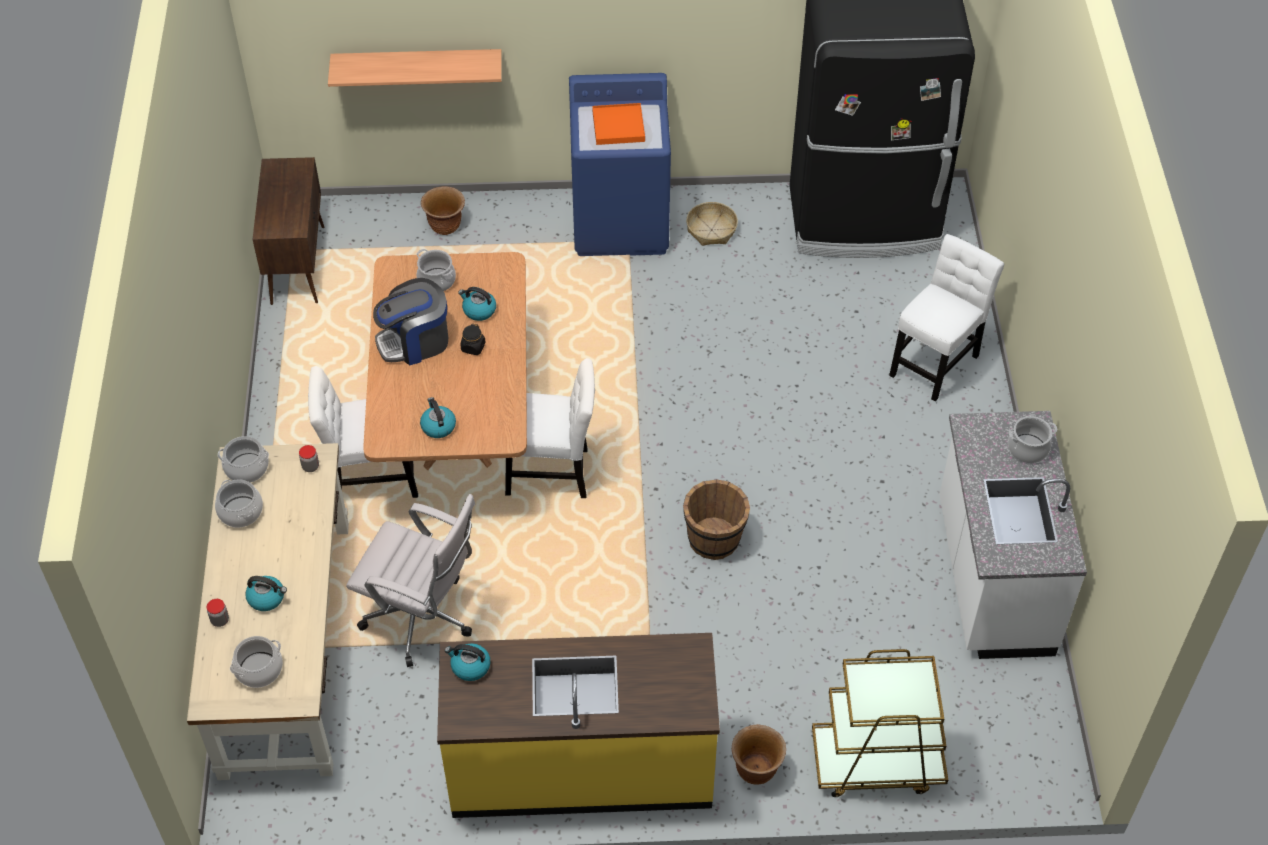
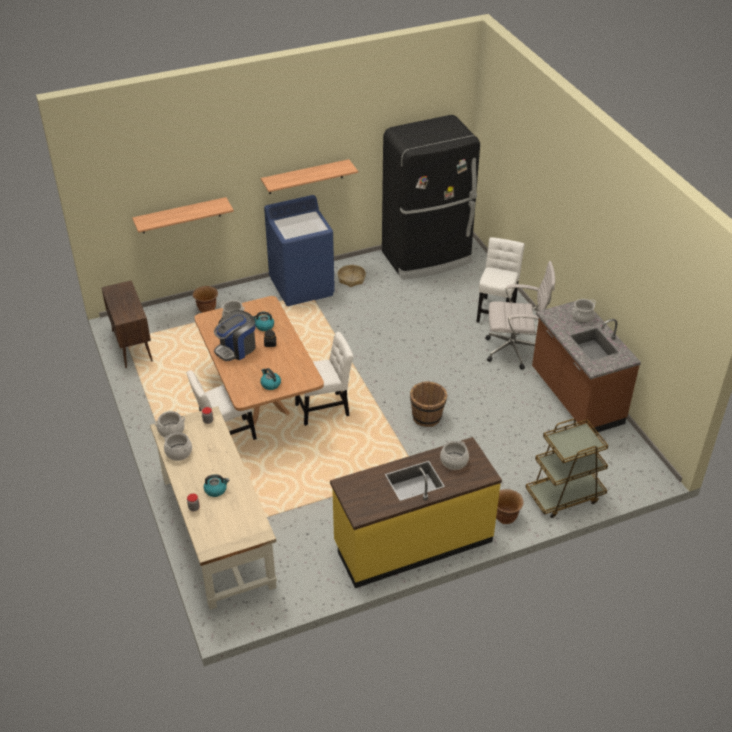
camera: 20 degrees left, 10 degrees down
cooking pot [230,636,283,688] -> cooking pot moved to [440,441,469,470]
white office chair [346,494,475,667] -> white office chair moved to [485,261,555,370]
kettle [445,643,491,681] -> none
orange tray [592,103,645,145] -> none
white counter [939,411,1087,659] -> brown counter [532,301,641,433]
none -> shelf [261,159,358,194]

